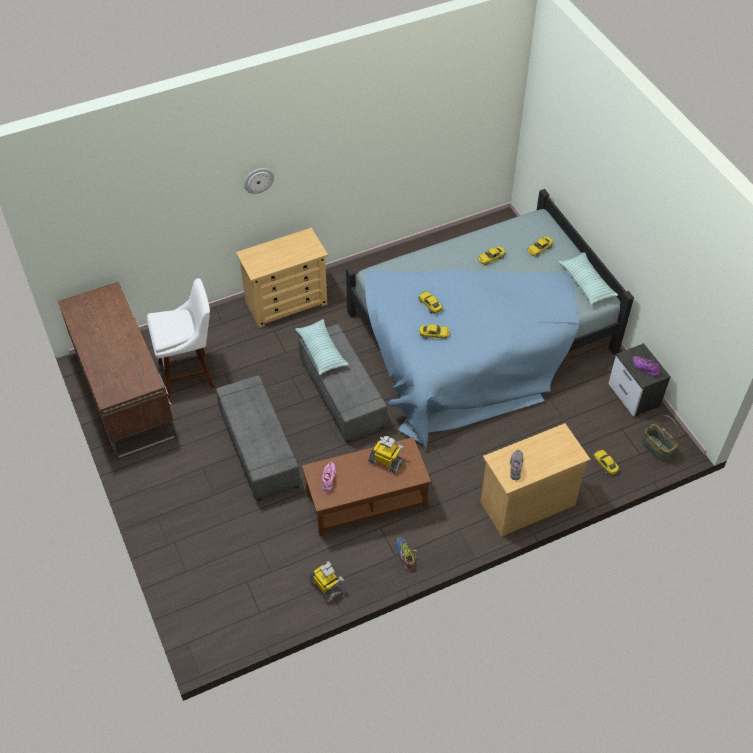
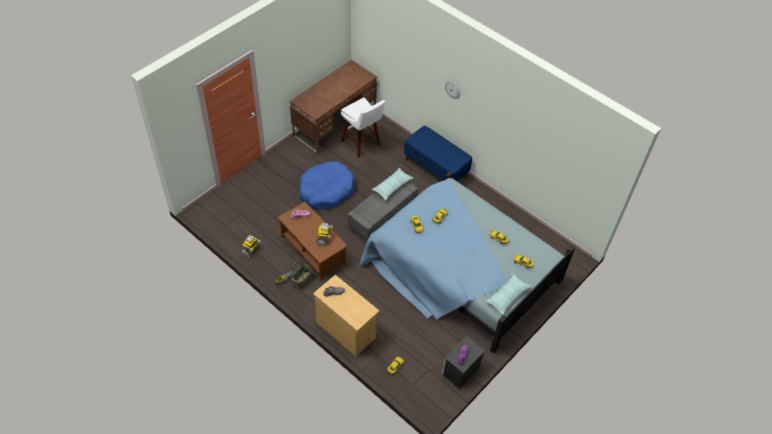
camera: 65 degrees right, 0 degrees up
grey ottoman [216,375,301,501] -> blue dog bed [300,161,355,210]
beige dresser [236,228,328,328] -> blue bench [404,125,472,181]
basket [642,416,678,462] -> basket moved to [292,259,312,289]

